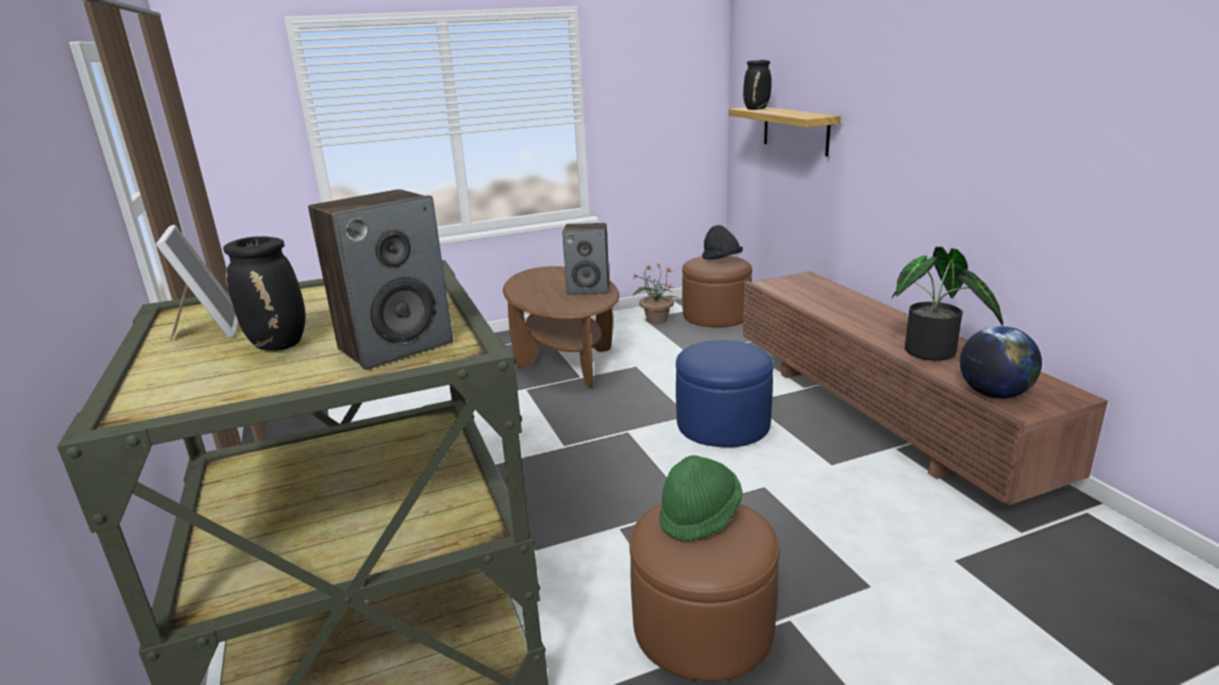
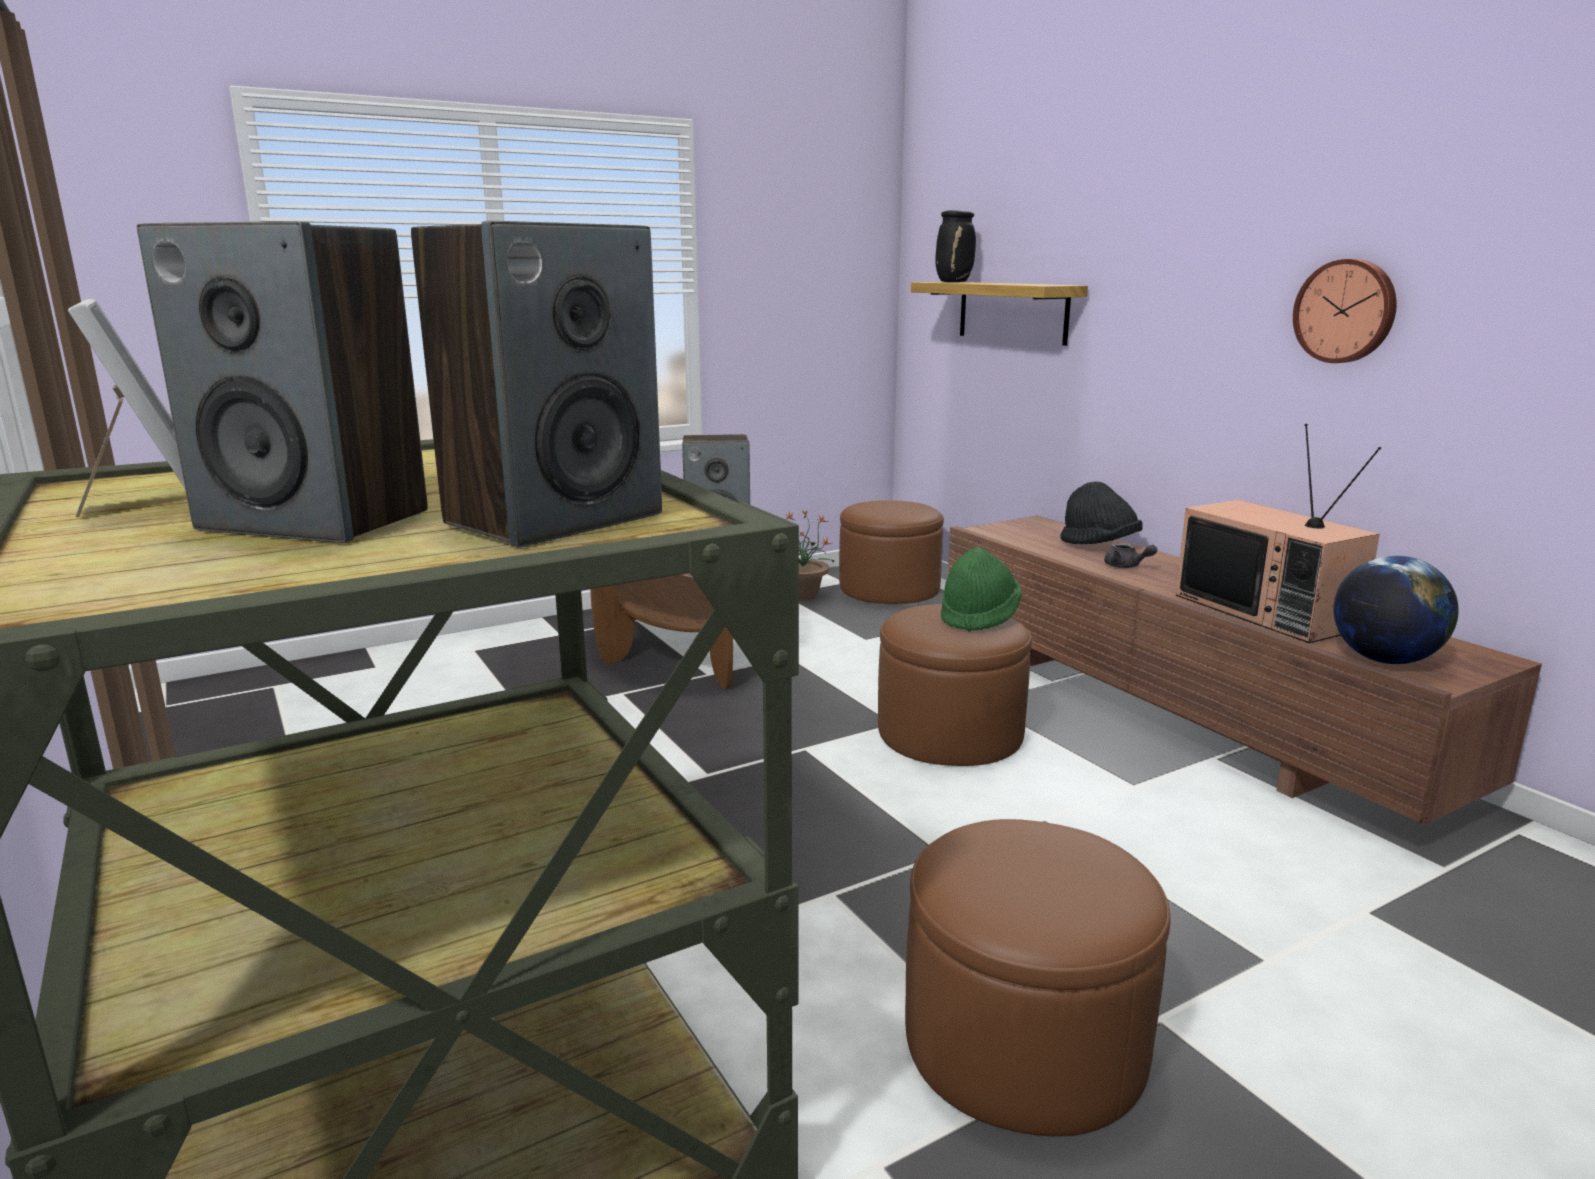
camera: 10 degrees left, 5 degrees down
black vase [223,236,306,351] -> speaker [137,221,428,543]
green hat [659,455,743,541] -> green hat moved to [941,547,1022,632]
blue ottoman [676,340,774,447] -> brown ottoman [878,604,1032,766]
black hat [702,225,743,260] -> black hat moved to [1060,481,1143,544]
potted plant [892,247,1003,361] -> television [1175,424,1381,643]
none -> grey teapot [1104,543,1157,568]
none -> wall clock [1293,259,1397,363]

